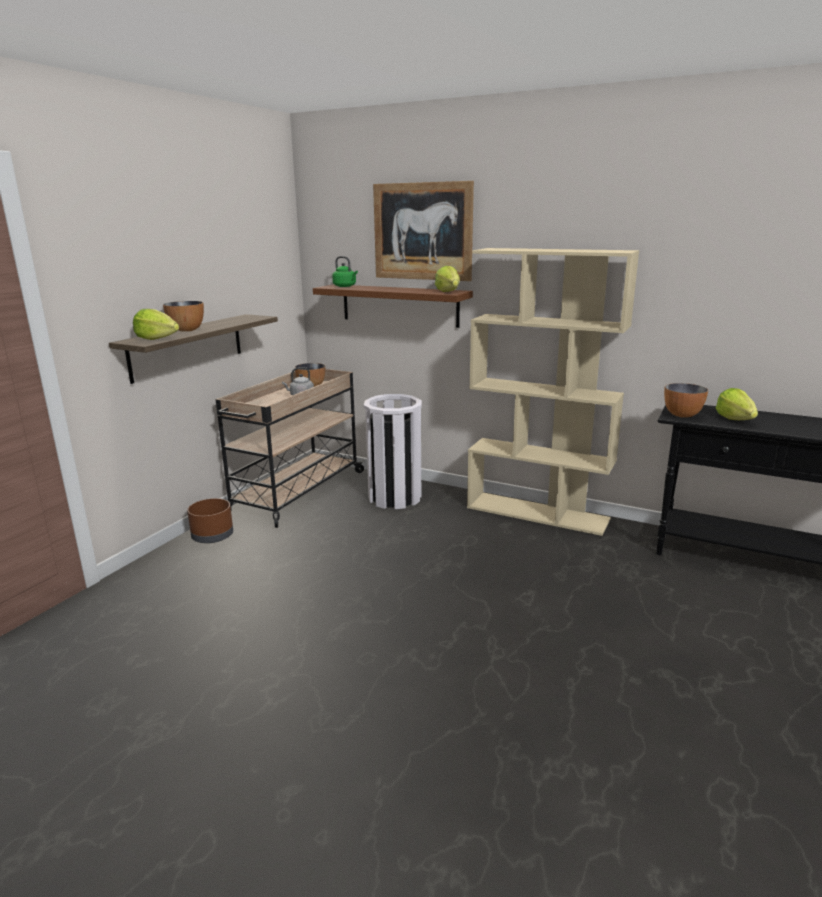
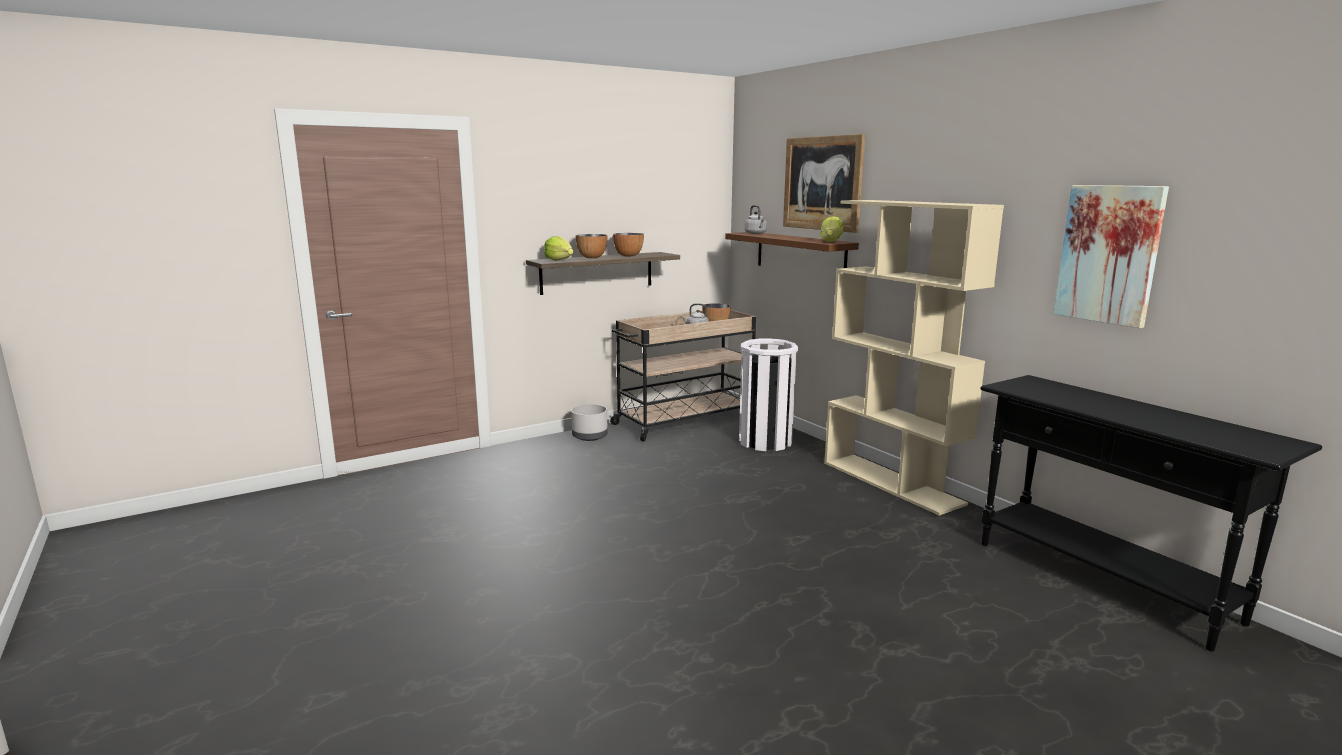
camera: 30 degrees right, 5 degrees down
brown planter [187,498,233,543] -> grey planter [571,404,608,441]
green kettle [332,256,358,287] -> grey kettle [744,205,767,234]
bowl [664,383,708,418] -> bowl moved to [613,233,644,256]
lettuce [716,388,758,420] -> none
none -> picture [1053,185,1169,328]

